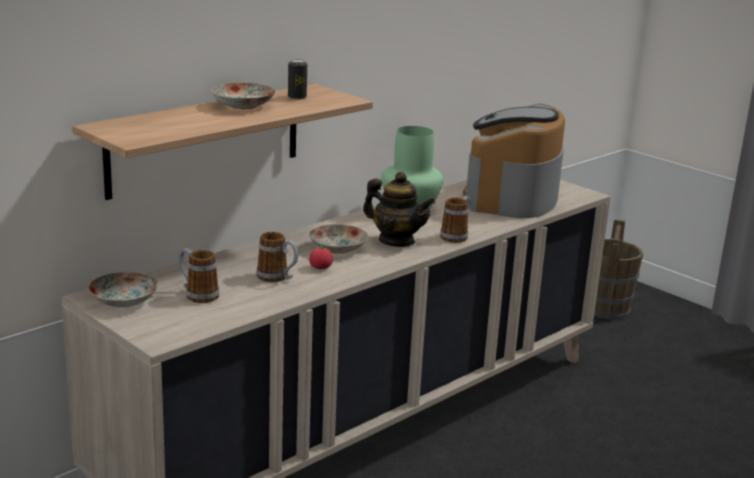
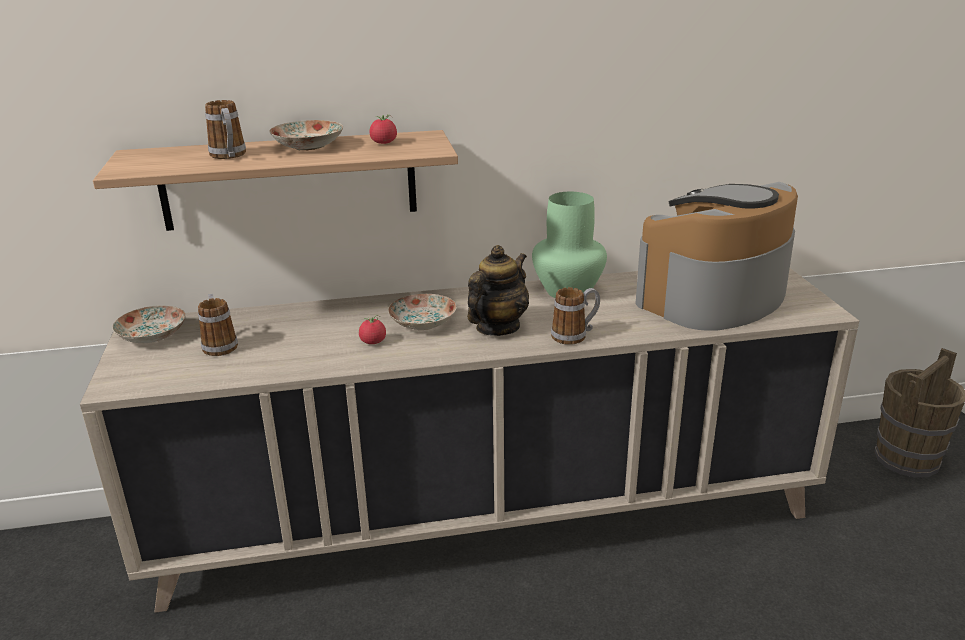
camera: 35 degrees right, 5 degrees up
mug [257,232,298,282] -> mug moved to [205,100,246,159]
can [288,59,307,100] -> tomato [369,115,397,144]
teapot [363,172,435,247] -> teapot turned 120 degrees counterclockwise [467,245,529,336]

